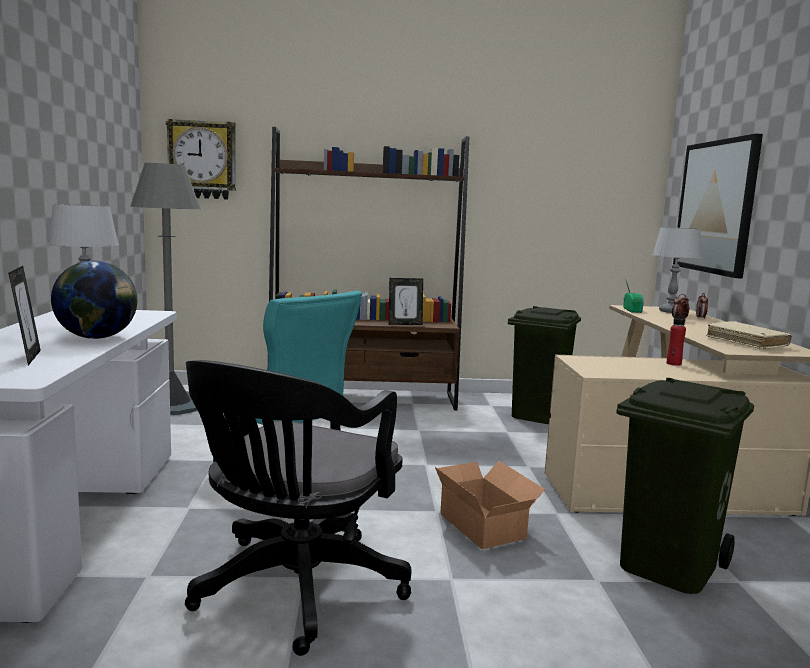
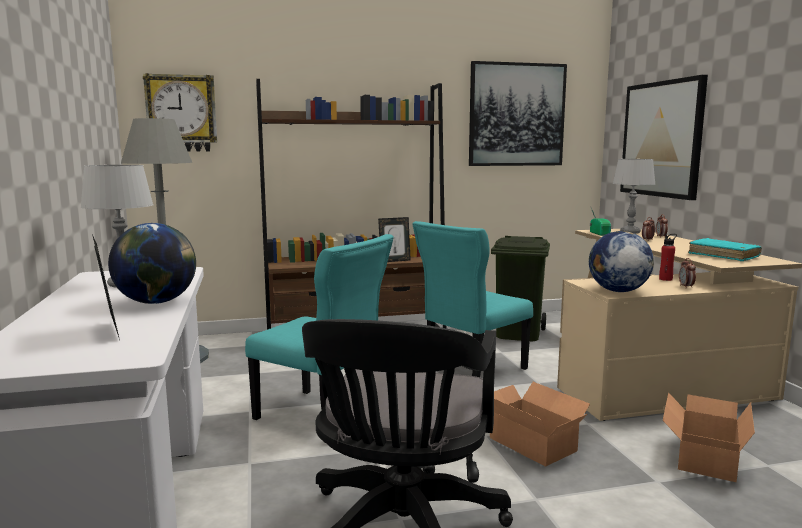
camera: 10 degrees left, 0 degrees up
green trash can [616,378,754,594] -> cardboard box [663,393,755,482]
beige book [706,321,792,349] -> turquoise book [688,238,762,261]
none -> turquoise chair [412,221,533,377]
none -> picture [469,61,567,166]
none -> globe [589,231,654,292]
none -> alarm clock [679,258,696,288]

